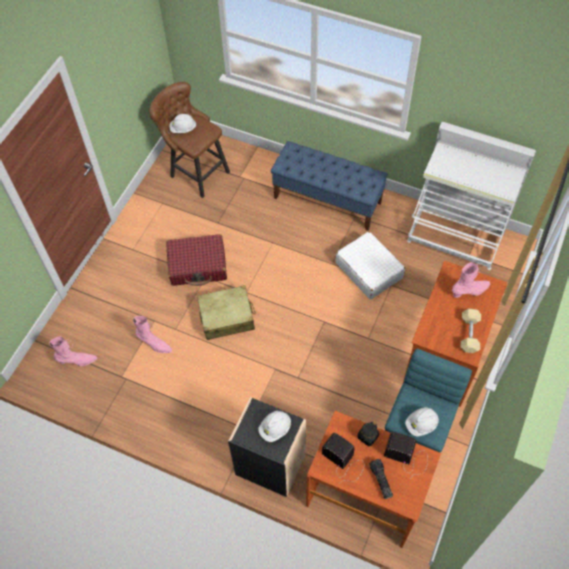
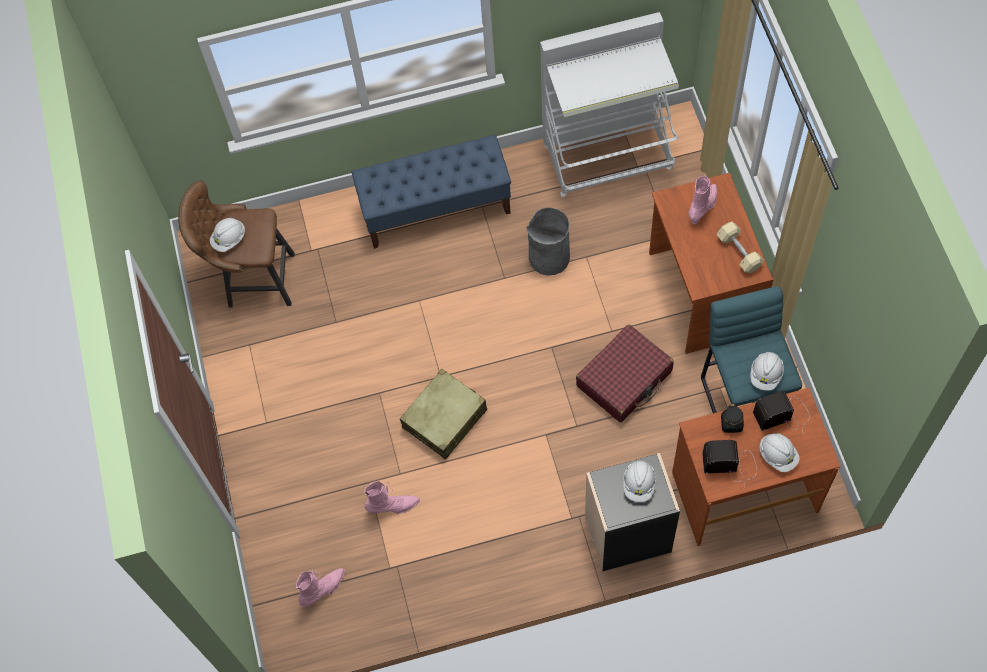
camera: 35 degrees left, 5 degrees up
red suitcase [166,234,227,286] -> red suitcase moved to [576,324,674,422]
white suitcase [336,232,405,300] -> grey trash can [527,207,570,275]
flashlight [369,459,393,499] -> white hard hat [760,433,800,472]

